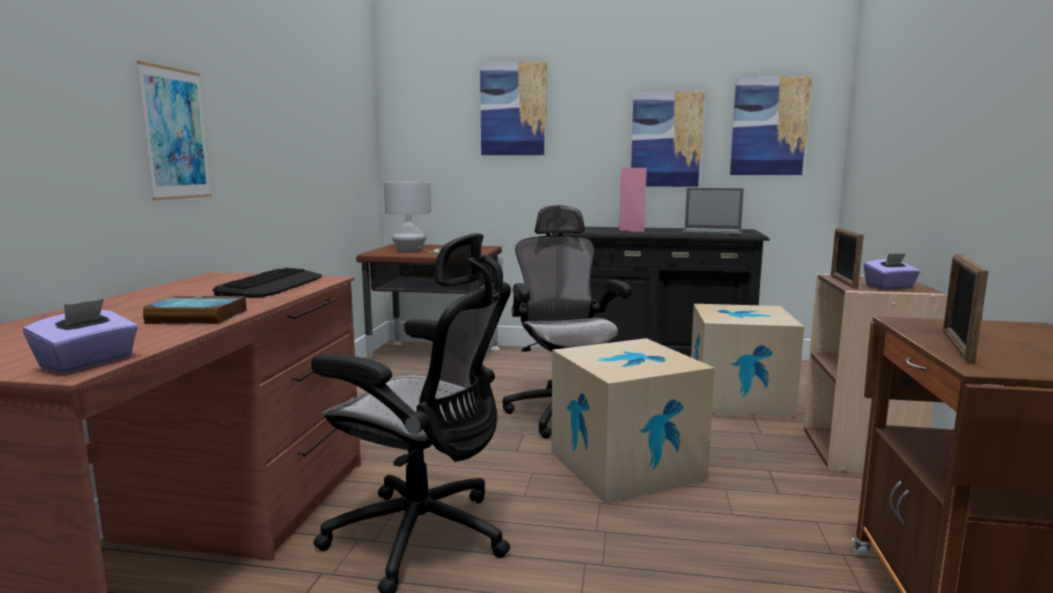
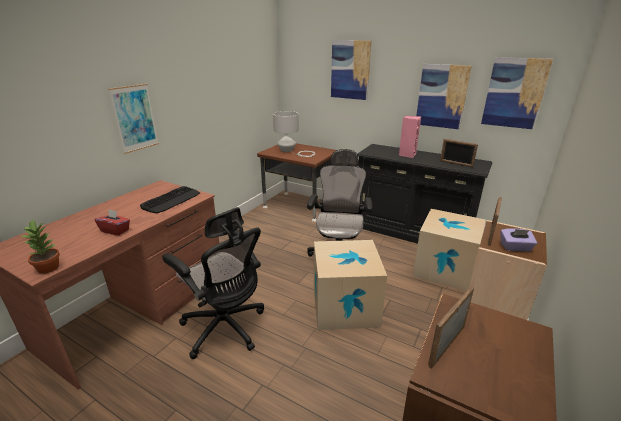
camera: 20 degrees right, 15 degrees up
purple tissue box [23,299,138,374] -> potted plant [20,219,60,274]
book [141,296,246,324] -> red tissue box [95,210,130,236]
laptop [682,188,744,235] -> picture frame [440,139,478,167]

